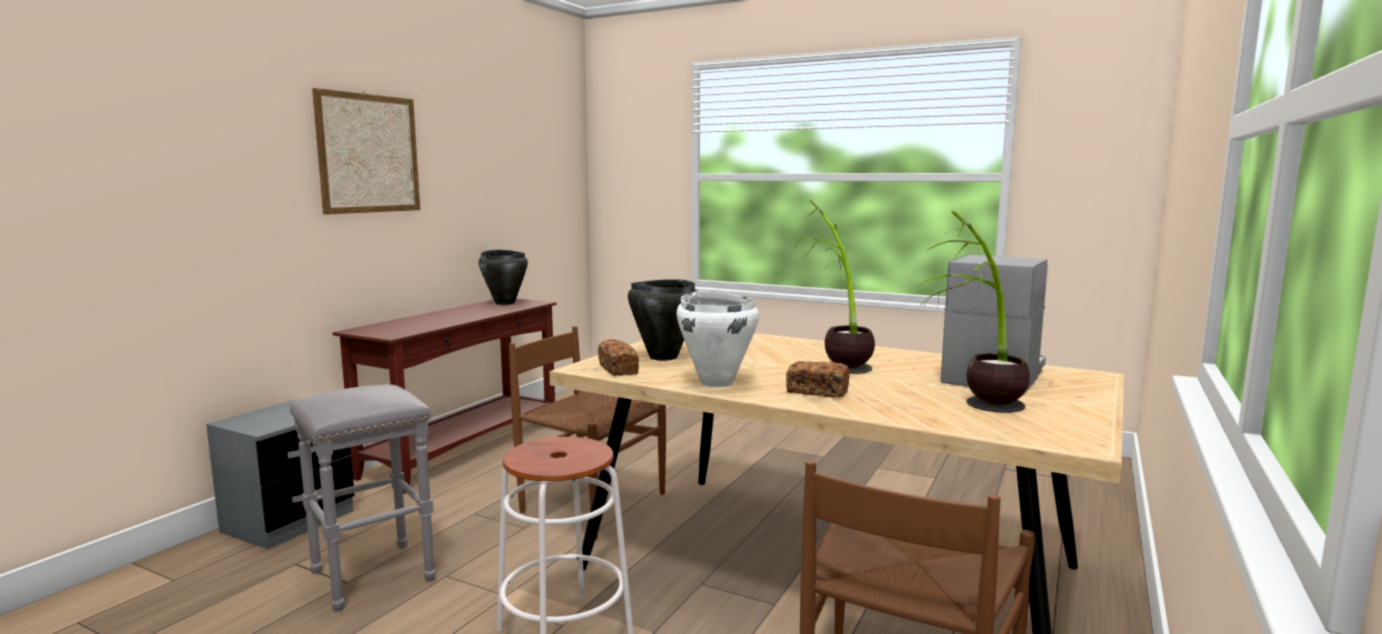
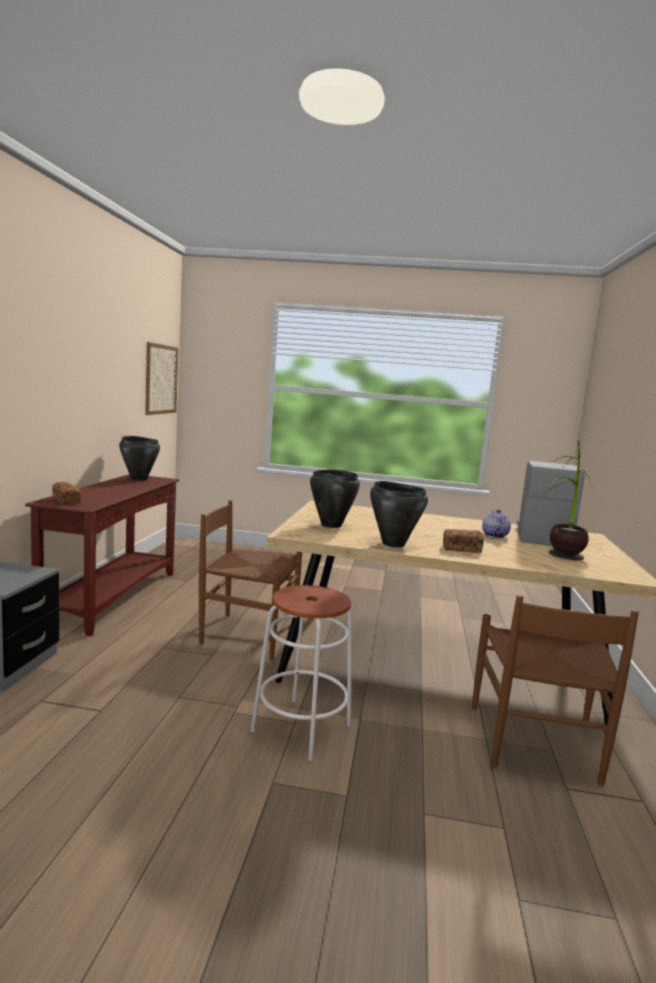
camera: 20 degrees left, 0 degrees up
grey stool [289,384,436,612] -> none
picture [312,88,420,215] -> picture moved to [145,342,178,415]
bread [598,339,639,376] -> bread moved to [52,482,81,504]
white cooking pot [676,292,759,388] -> black cooking pot [370,481,428,547]
potted plant [792,200,875,374] -> none
none -> teapot [482,509,511,538]

